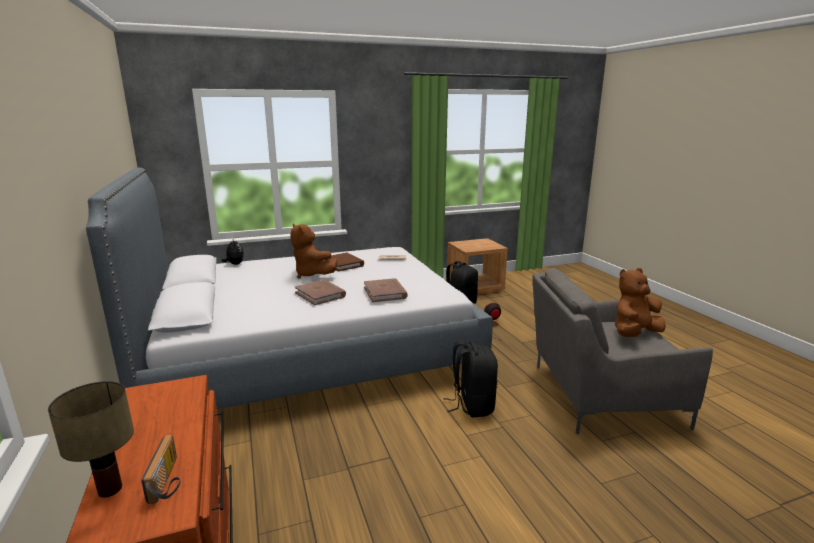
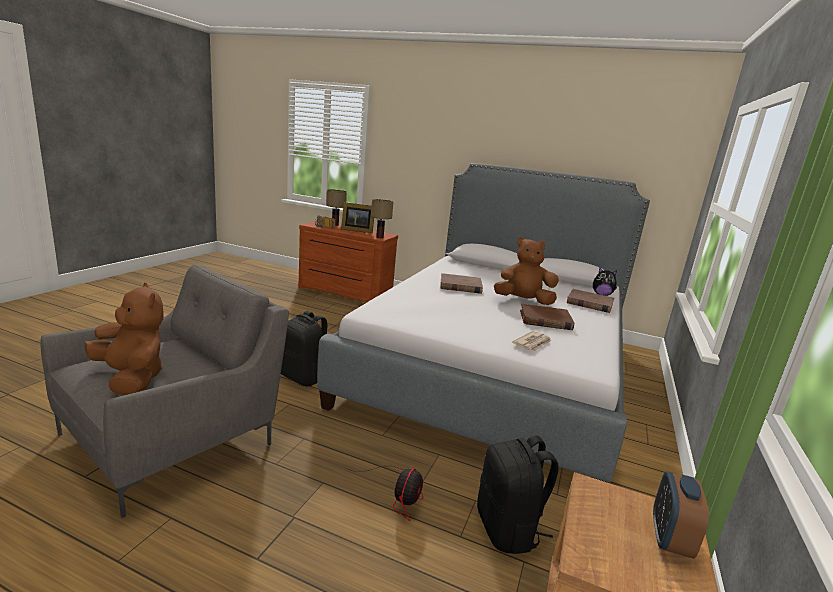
camera: 130 degrees right, 0 degrees up
brown book [364,278,408,302] -> brown book moved to [567,289,614,313]
brown plush toy [615,268,666,337] -> brown plush toy turned 60 degrees counterclockwise [85,282,164,395]
none -> picture frame [341,202,374,233]
none -> table lamp [371,199,393,238]
none -> alarm clock [653,471,709,559]

